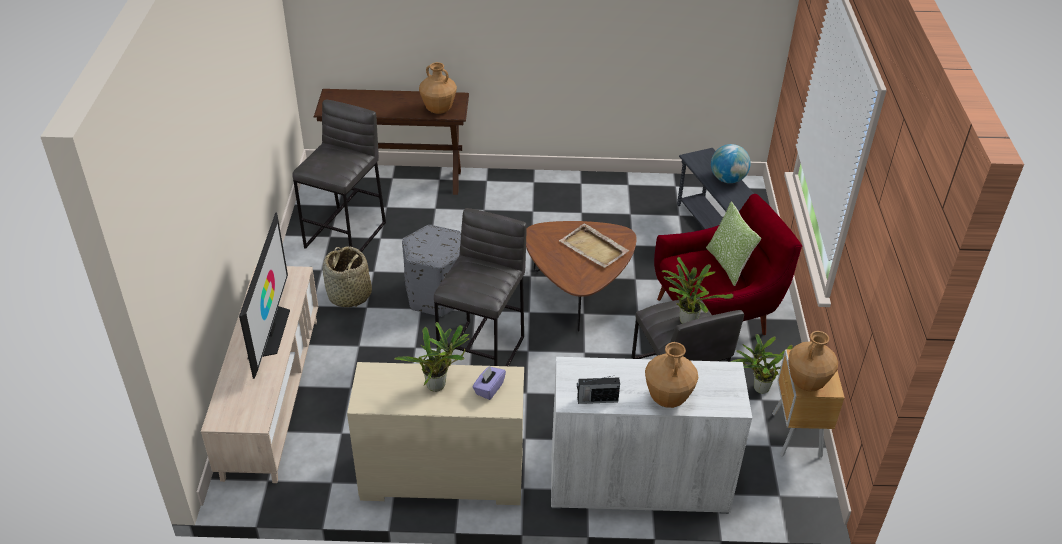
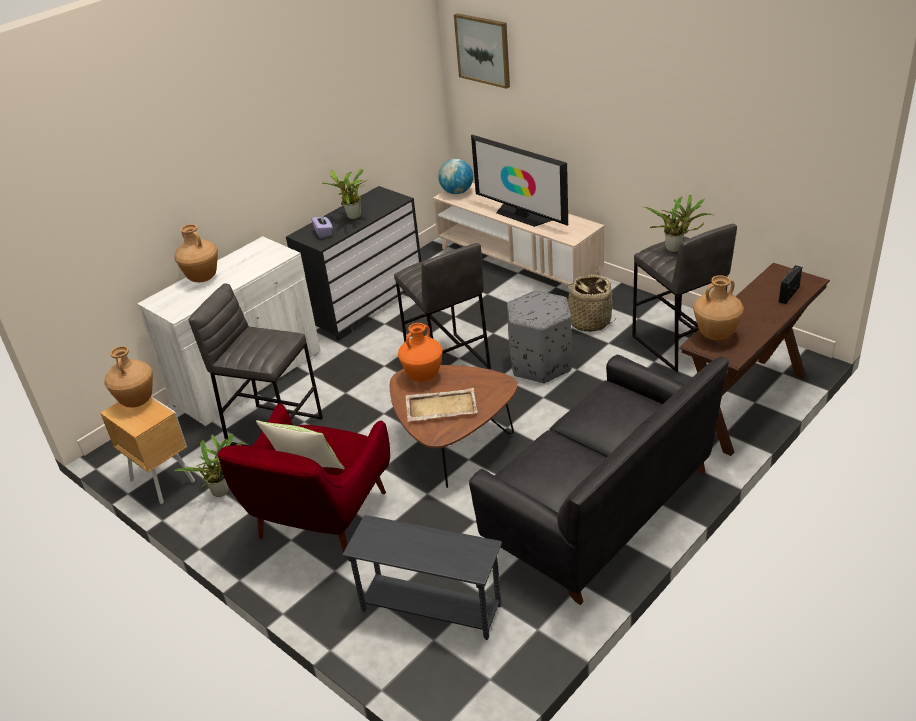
camera: 135 degrees right, 5 degrees down
beige dresser [347,362,524,505] -> black dresser [286,186,421,341]
radio [577,375,620,404] -> radio moved to [779,265,802,304]
potted plant [662,257,733,324] -> potted plant moved to [643,195,713,252]
globe [711,144,751,183] -> globe moved to [438,159,473,194]
none -> orange vase [398,323,443,382]
none -> picture [454,13,510,89]
none -> black sofa [469,355,729,605]

